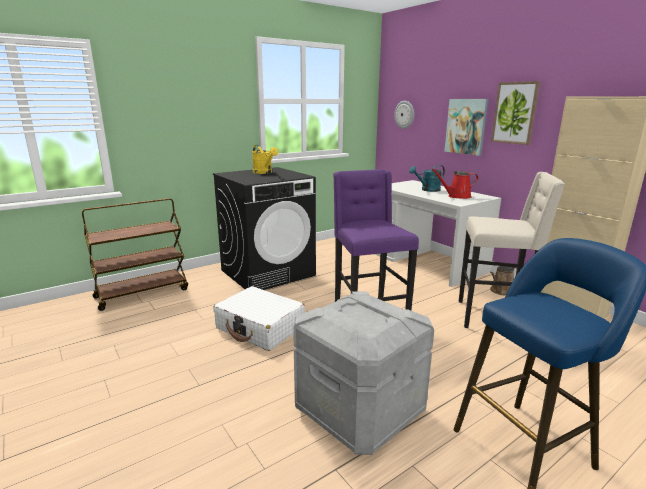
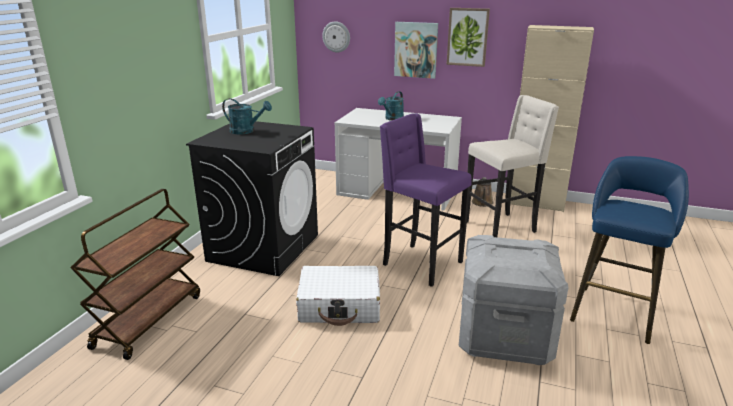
camera: 35 degrees left, 5 degrees up
yellow watering can [252,145,278,174] -> turquoise watering can [222,98,272,134]
red watering can [432,168,478,199] -> none

